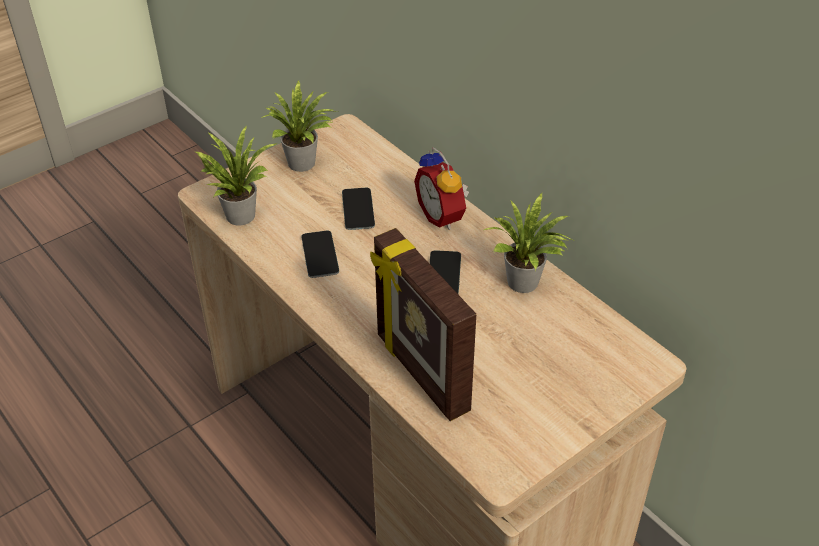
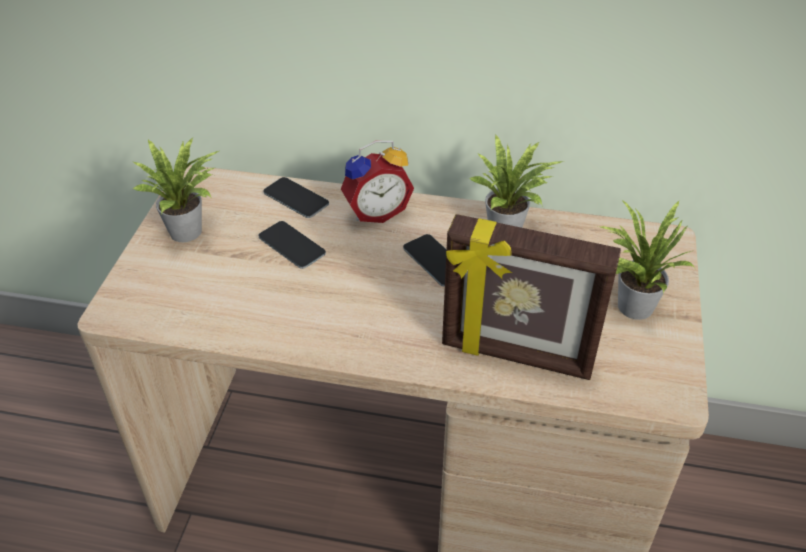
camera: 40 degrees left, 0 degrees up
potted plant [196,125,279,226] -> potted plant moved to [598,200,695,320]
phone [301,231,339,278] -> phone moved to [263,177,329,218]
alarm clock [414,147,469,230] -> alarm clock turned 45 degrees counterclockwise [341,141,414,223]

